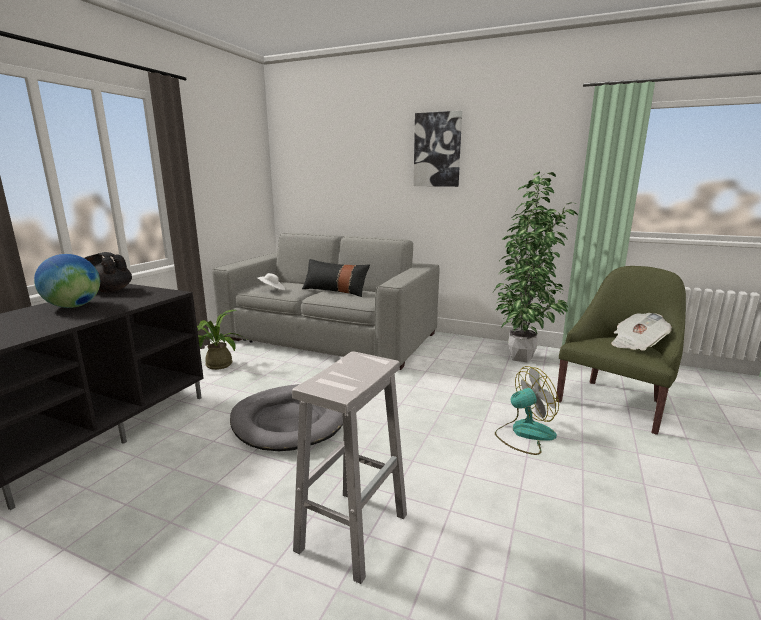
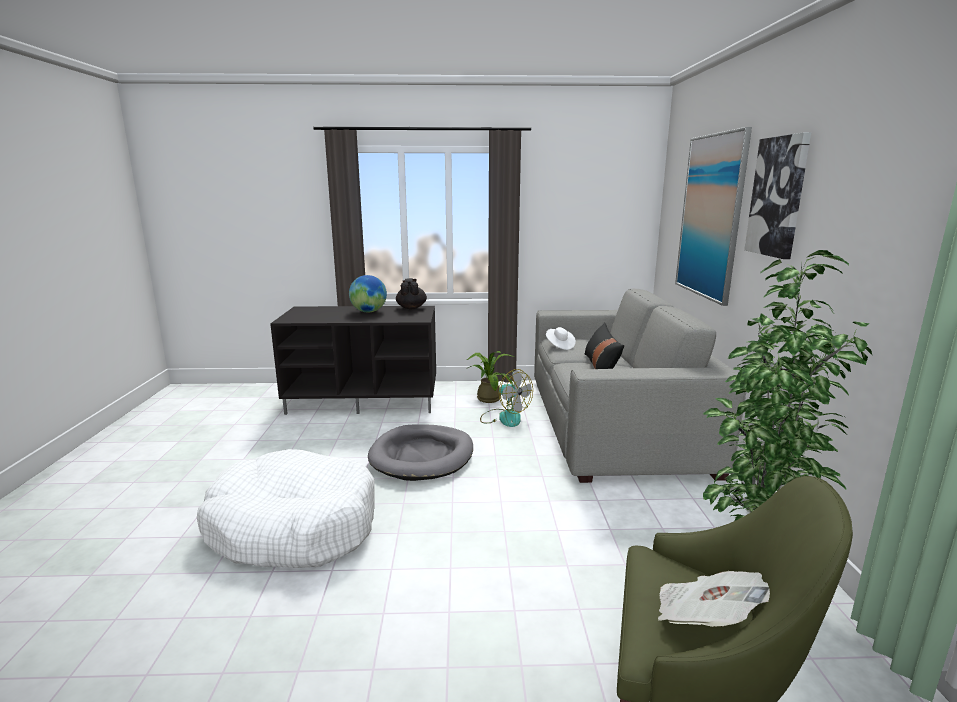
camera: 65 degrees right, 0 degrees up
white stool [292,351,407,584] -> white dog bed [197,449,374,568]
fan [495,366,559,455] -> fan moved to [480,369,533,427]
none -> picture [675,127,752,306]

